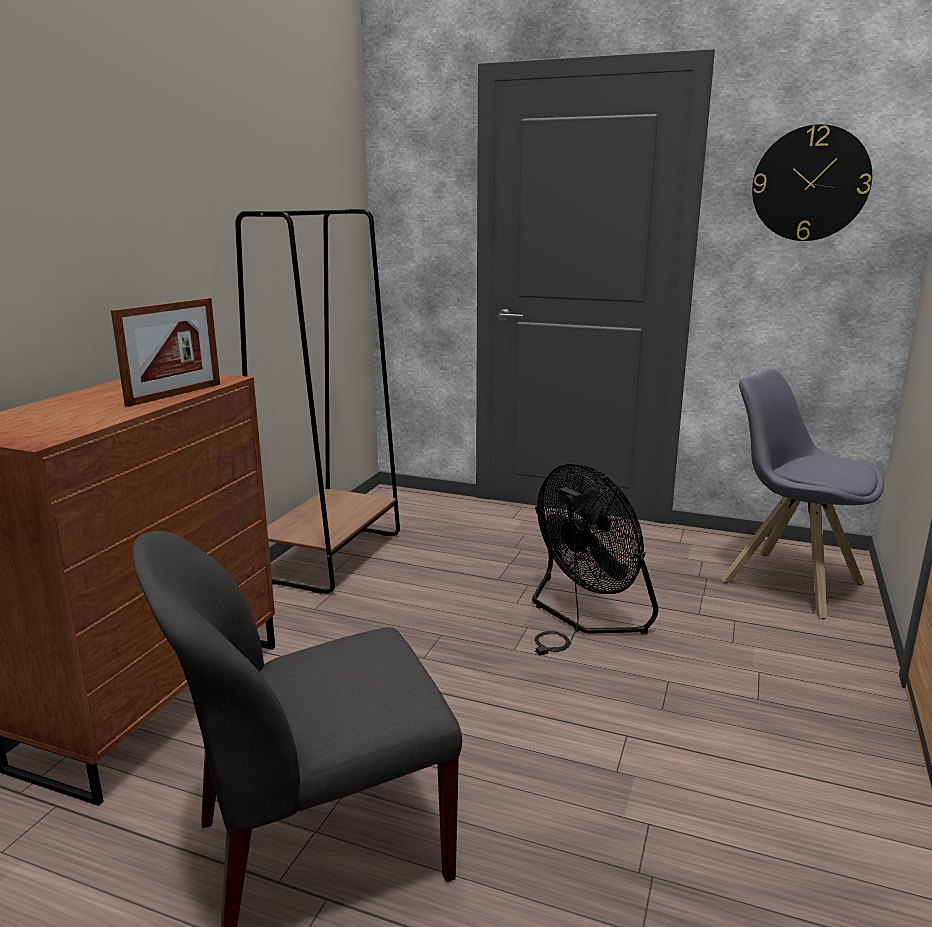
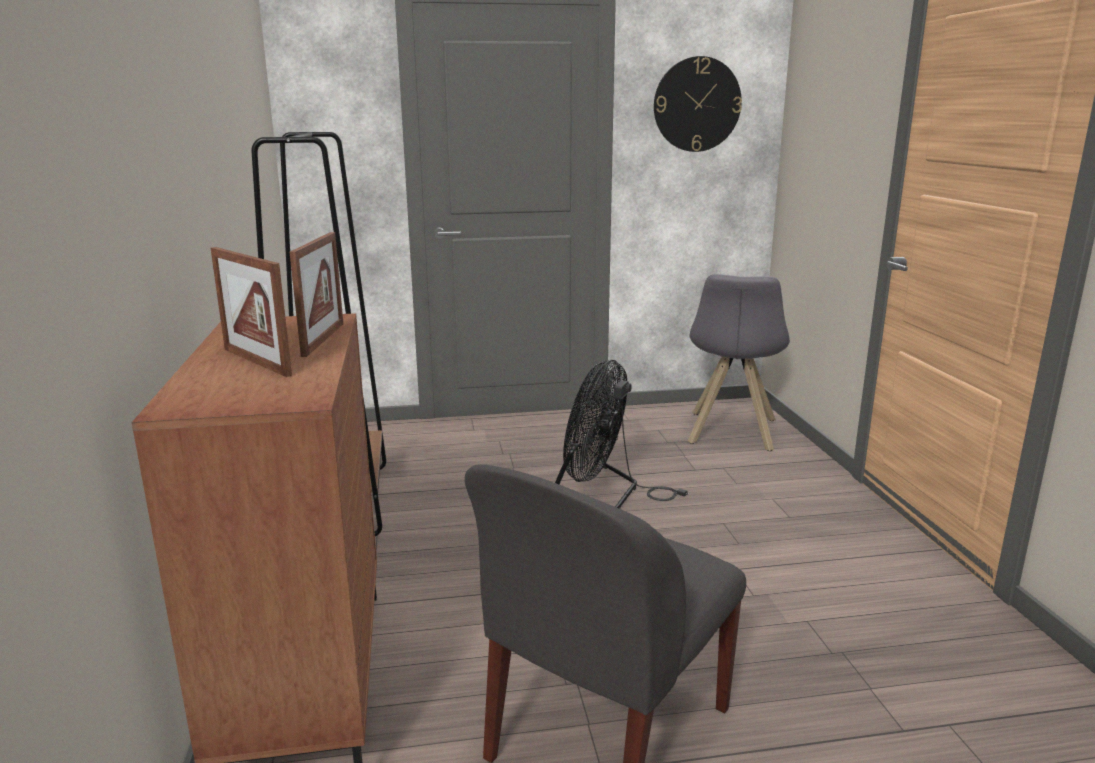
camera: 30 degrees left, 0 degrees up
black fan [532,464,658,656] -> black fan turned 90 degrees counterclockwise [555,360,688,509]
grey chair [721,369,884,619] -> grey chair turned 90 degrees counterclockwise [688,274,790,451]
none -> picture frame [211,247,292,377]

